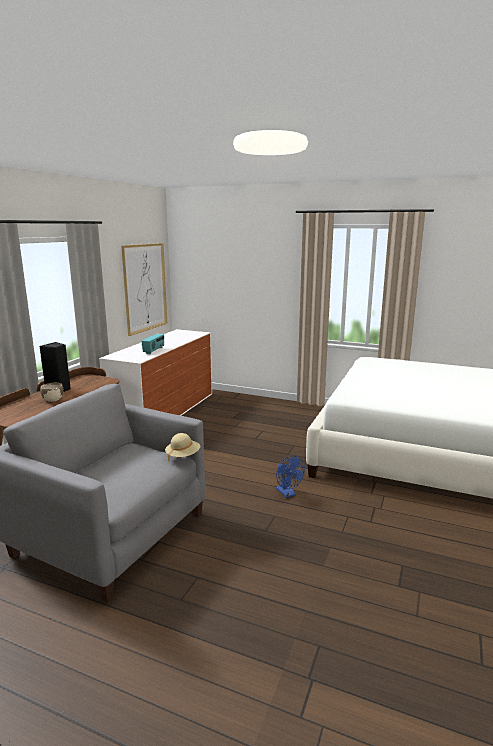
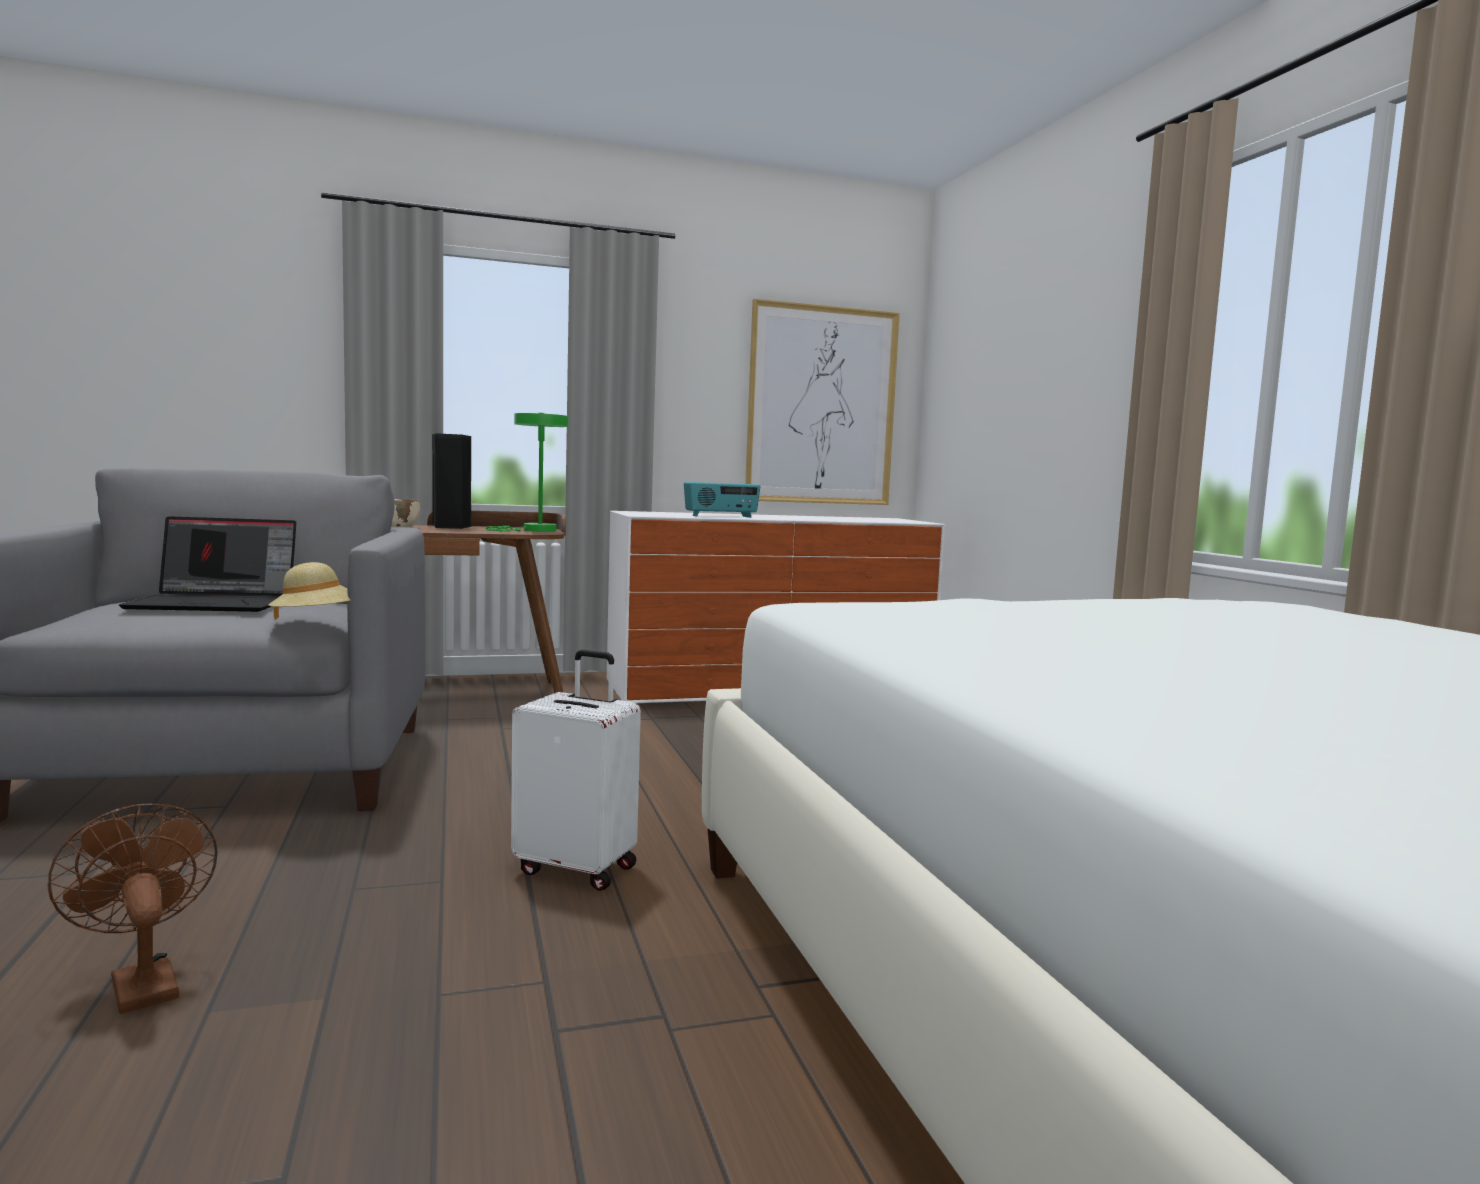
camera: 50 degrees right, 10 degrees down
blue fan [276,455,305,498] -> white suitcase [511,650,641,891]
none -> brown fan [47,803,218,1014]
none -> laptop [119,516,296,612]
none -> green table lamp [486,413,569,532]

